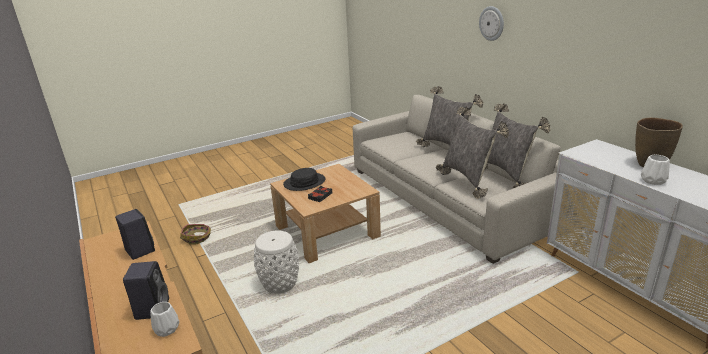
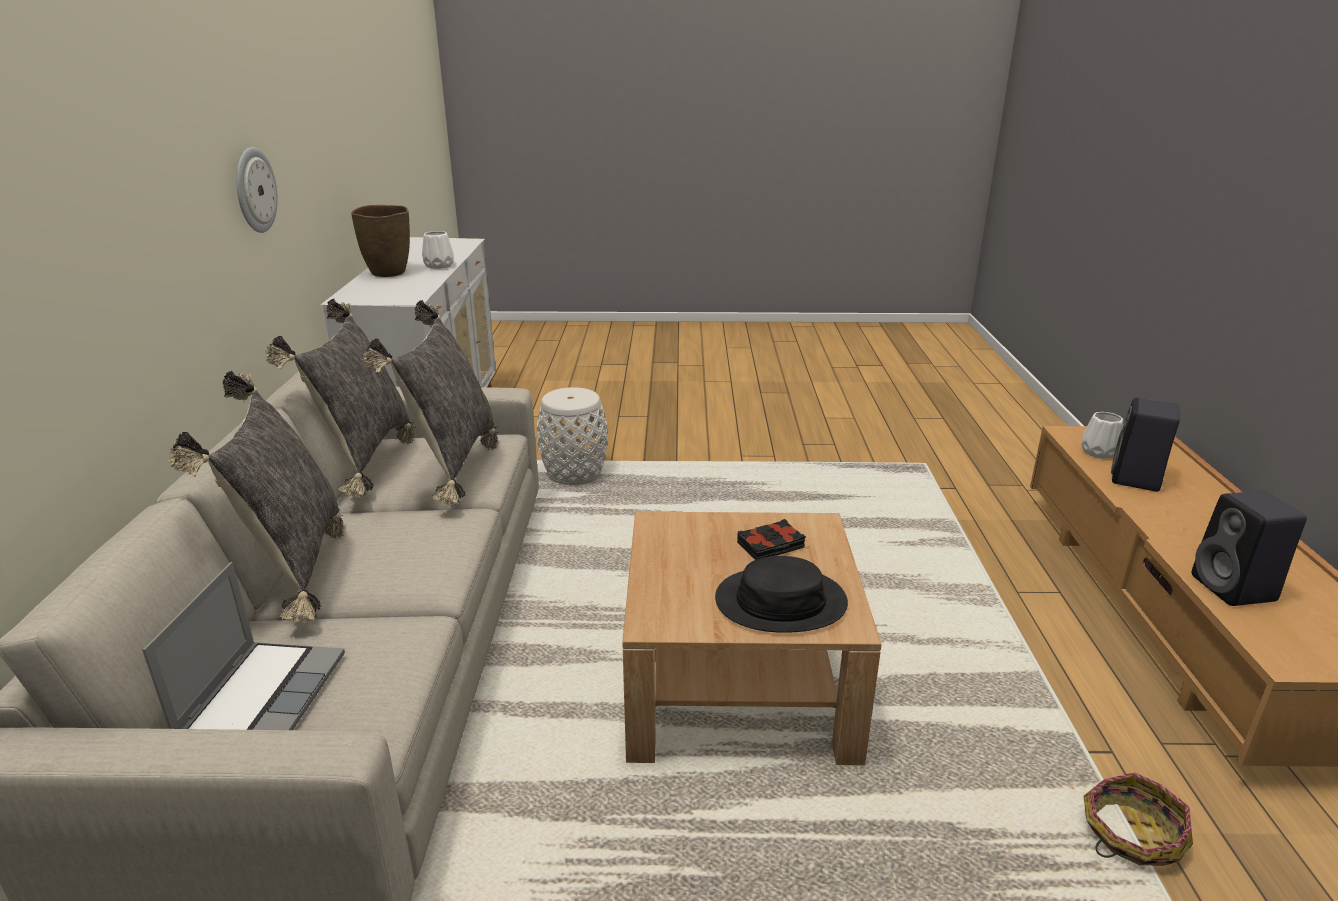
camera: 150 degrees left, 0 degrees up
white stool [254,230,299,293] -> white stool moved to [537,387,608,485]
wall clock [479,6,504,41] -> wall clock moved to [236,147,278,233]
none -> laptop [142,562,345,730]

